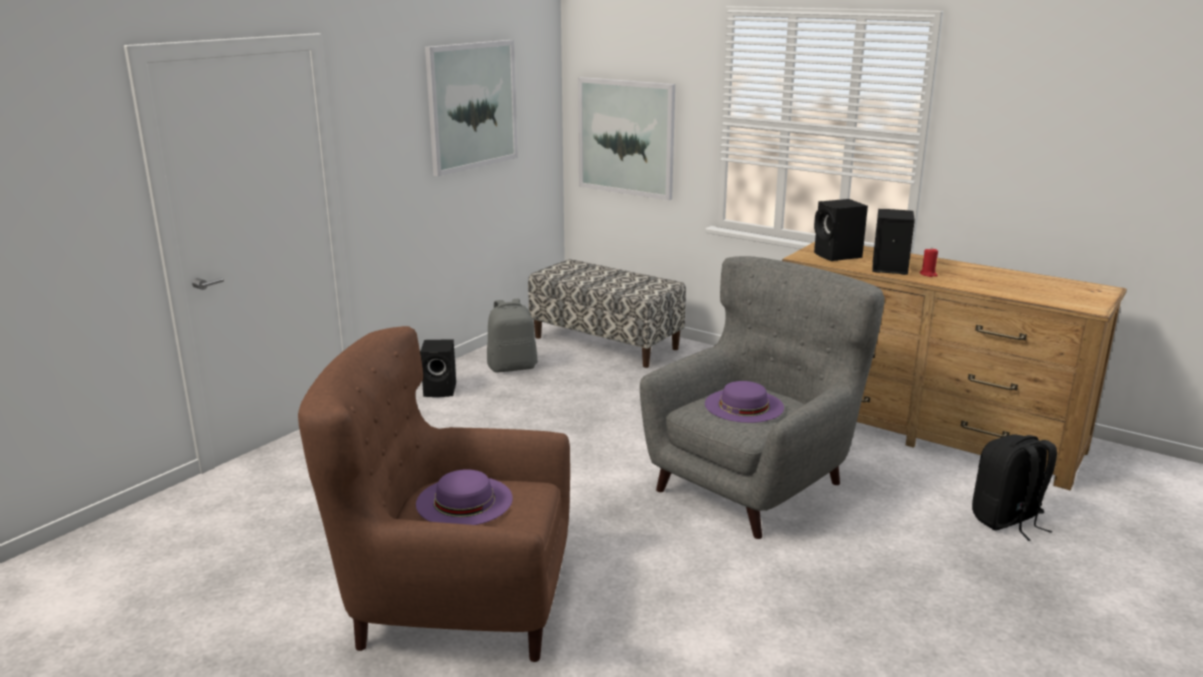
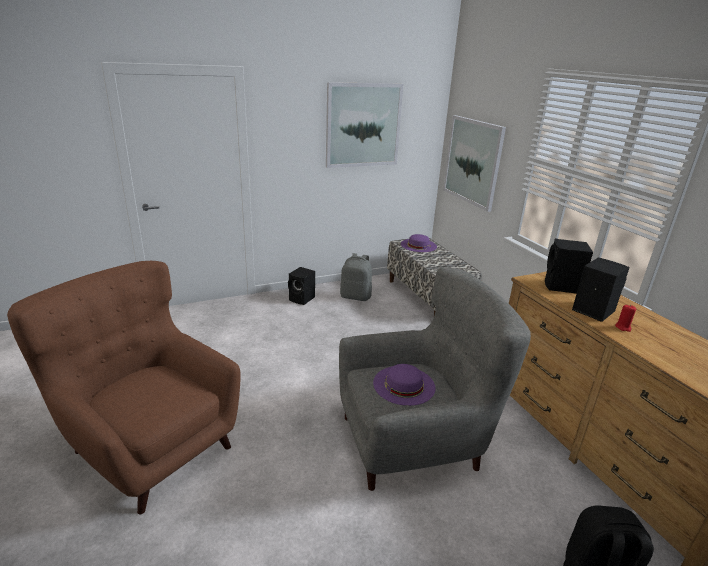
camera: 30 degrees right, 5 degrees up
purple hat [416,469,513,525] -> purple hat moved to [401,234,437,252]

